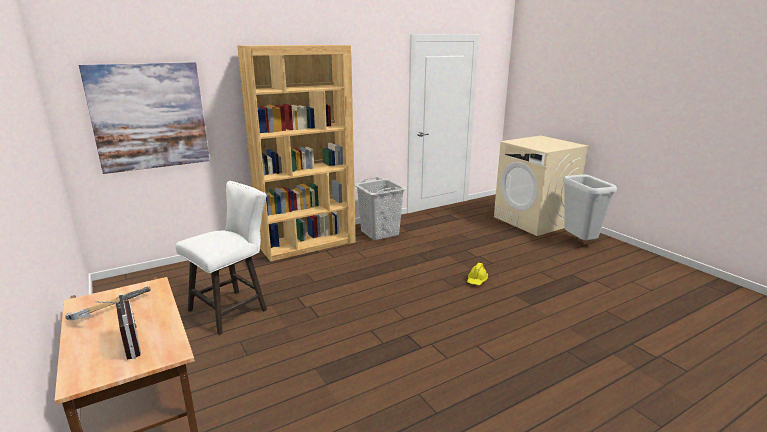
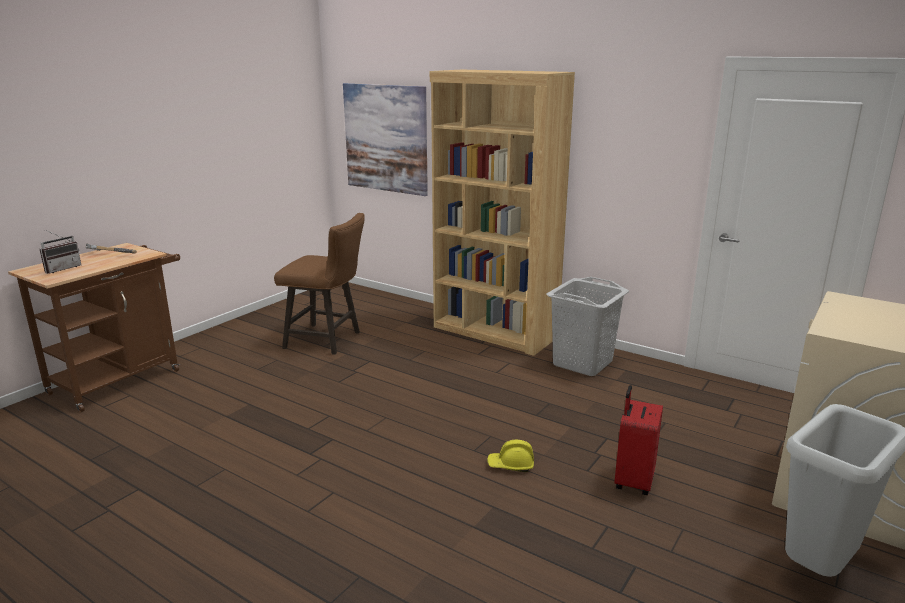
camera: 65 degrees right, 0 degrees up
white stool [175,181,267,335] -> brown stool [274,213,365,355]
none -> red suitcase [614,385,663,495]

